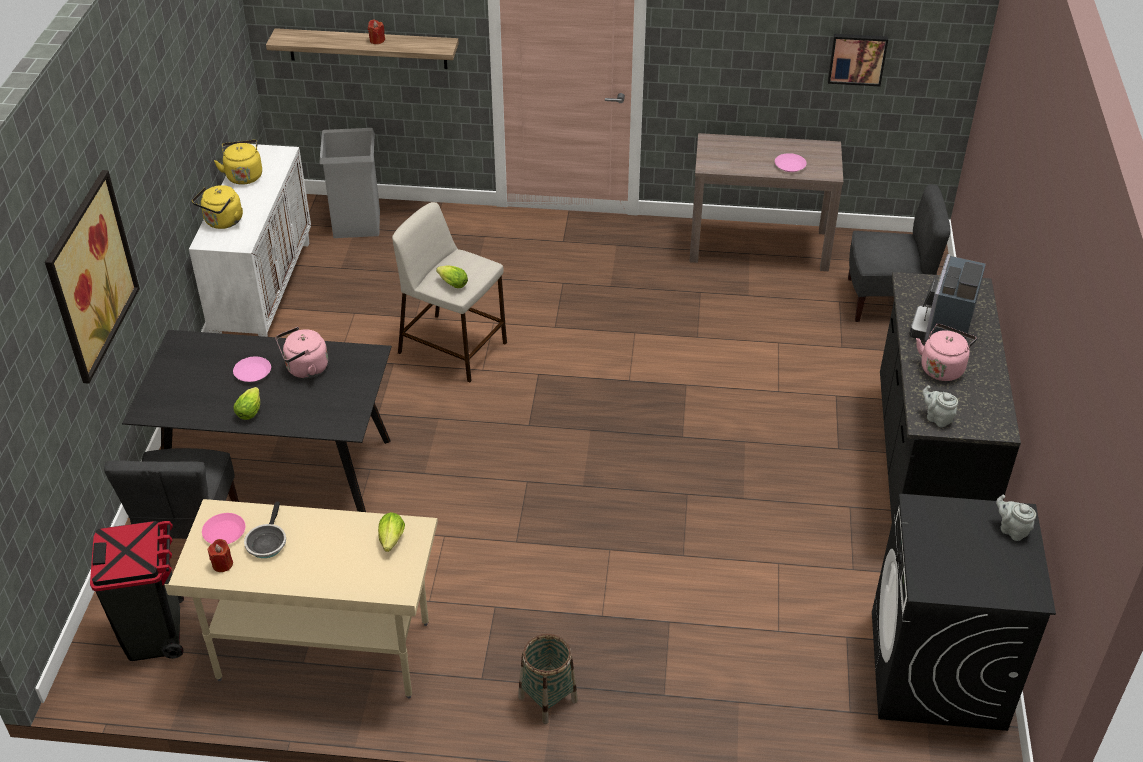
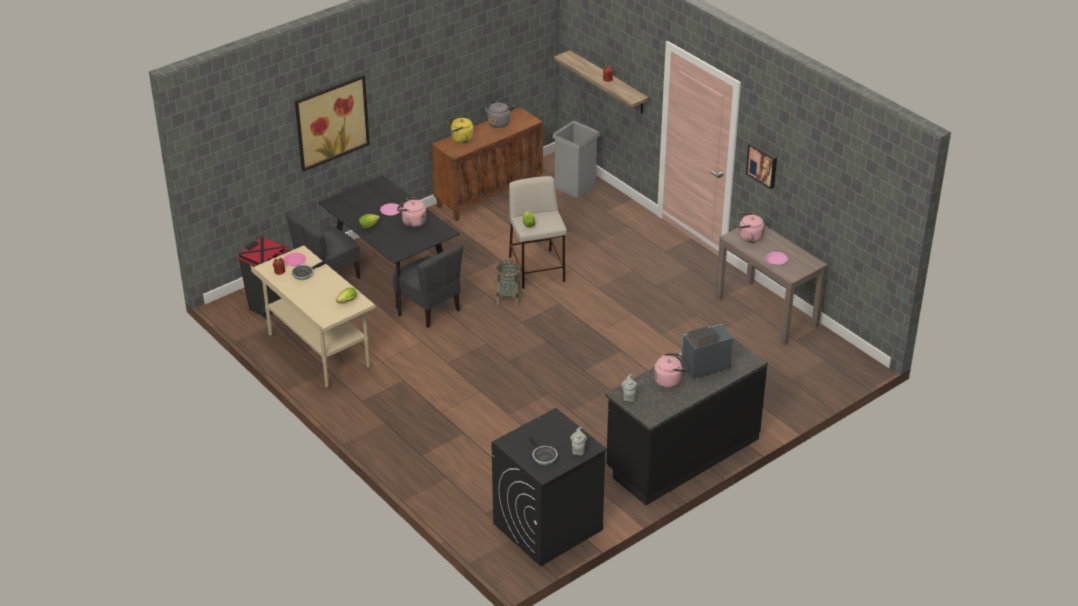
camera: 45 degrees right, 5 degrees down
white cabinet [189,144,311,337] -> brown cabinet [431,107,543,221]
yellow kettle [214,140,262,185] -> grey kettle [485,100,514,128]
basket [518,634,578,724] -> basket moved to [496,260,521,306]
picture [828,34,888,86] -> picture moved to [746,143,777,189]
grey chair [848,184,951,322] -> grey chair moved to [393,243,463,328]
none -> frying pan [529,436,558,465]
none -> pink kettle [738,213,765,243]

